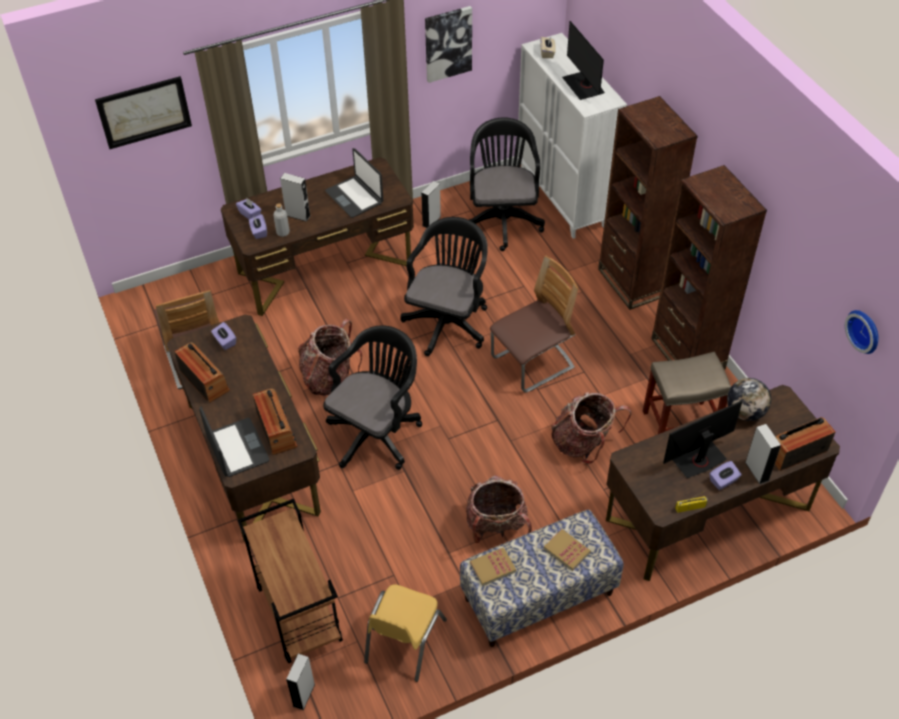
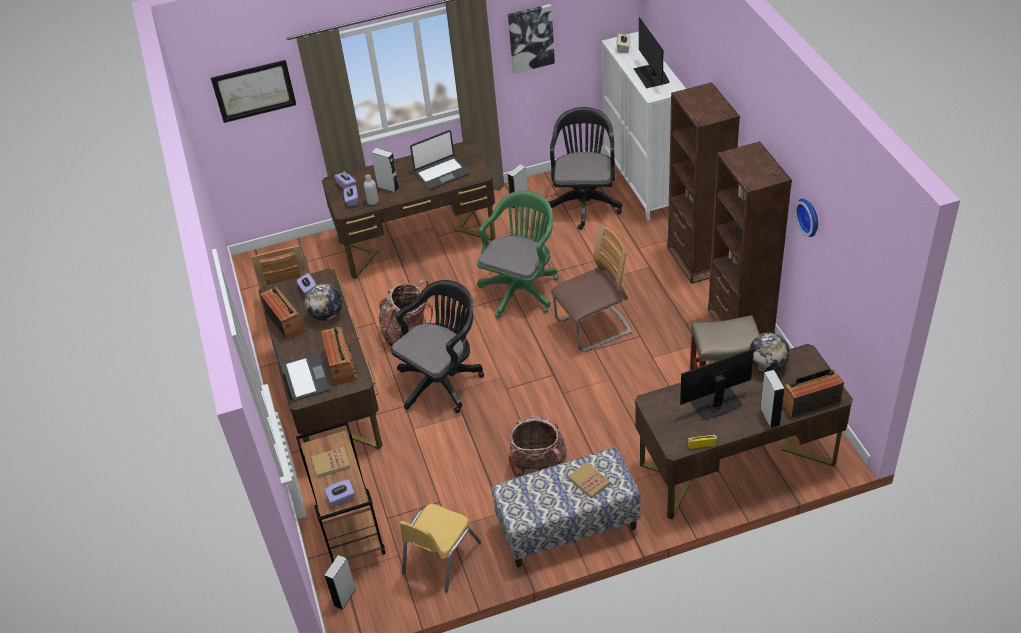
camera: 10 degrees right, 5 degrees down
laptop [325,148,383,218] -> laptop turned 90 degrees counterclockwise [410,130,469,190]
black office chair [400,217,488,356] -> green office chair [477,191,558,318]
book [470,547,516,586] -> book moved to [311,447,350,478]
backpack [551,392,631,464] -> none
purple tissue box [709,461,741,490] -> purple tissue box moved to [324,479,355,506]
wall clock [845,310,878,354] -> wall clock moved to [795,199,818,237]
none -> globe [305,284,342,321]

